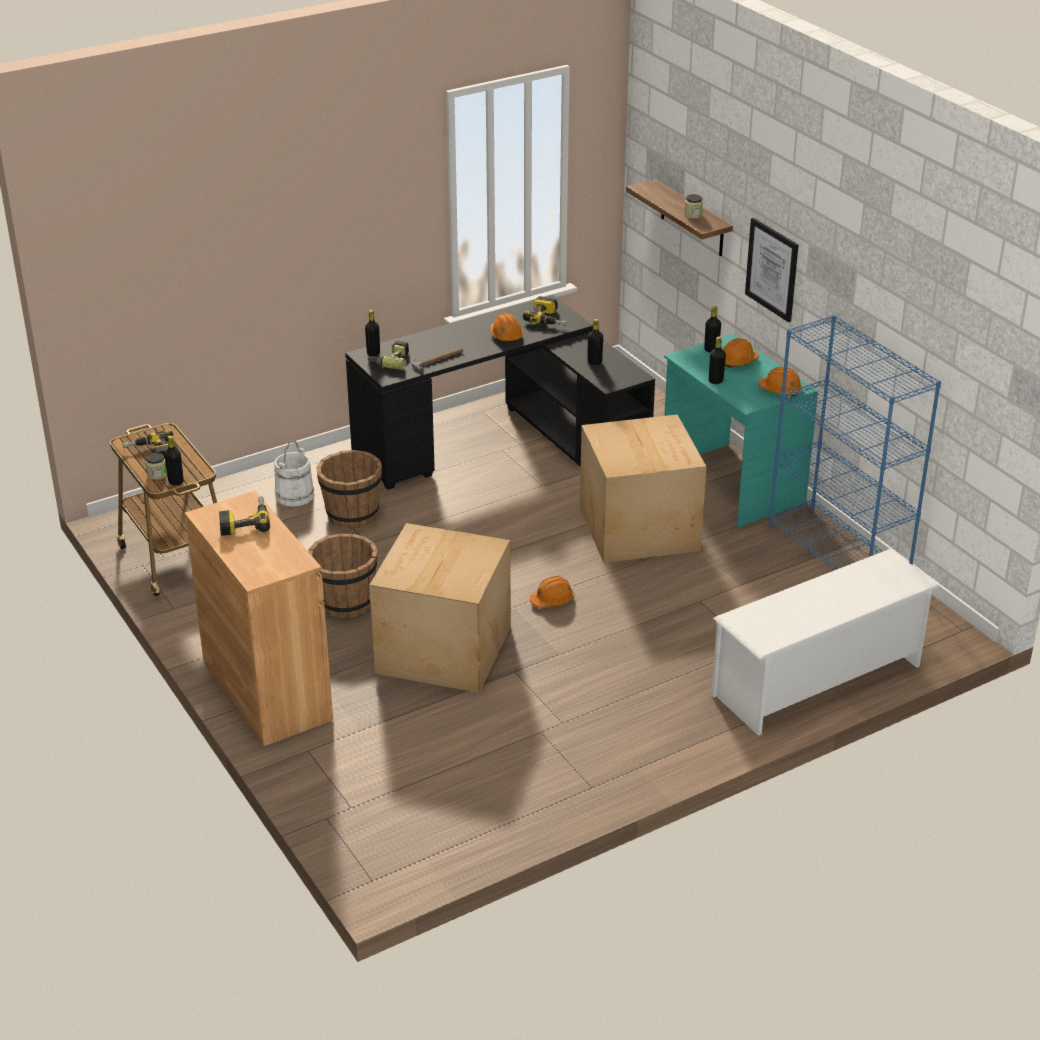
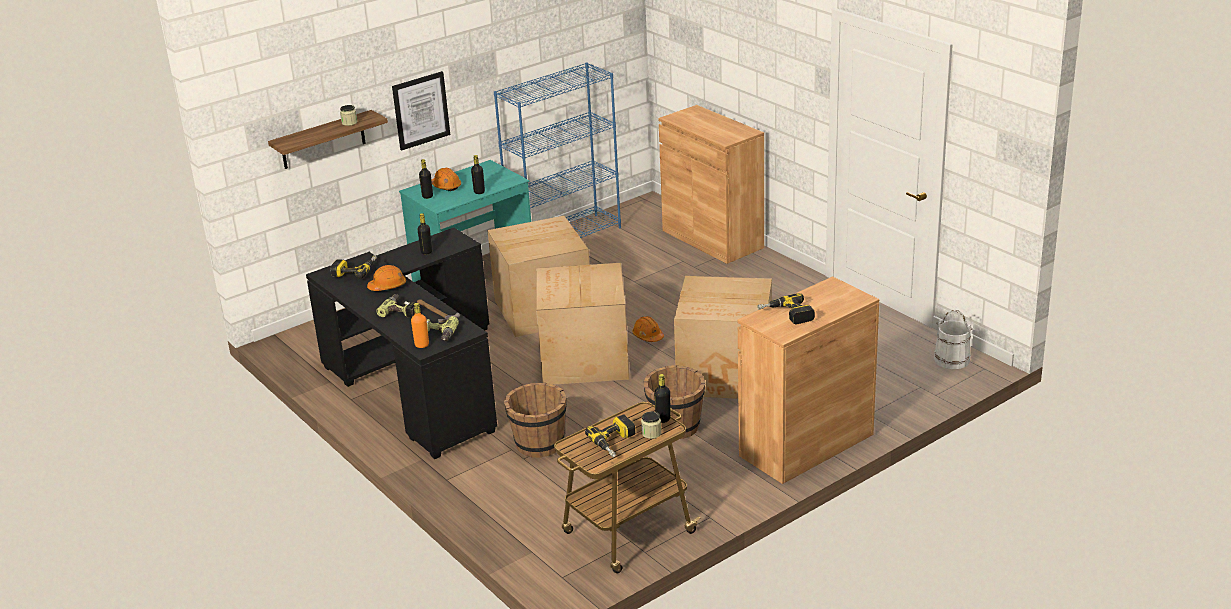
camera: 95 degrees left, 5 degrees down
white bucket [274,440,314,507] -> white bucket moved to [934,310,973,369]
black bottle [365,310,380,356] -> orange bottle [411,303,429,348]
white shoe rack [711,549,940,736] -> brown cabinet [658,105,764,264]
orange hard hat [759,367,803,396] -> none
none -> power drill [376,294,416,318]
none -> cardboard box [536,263,629,385]

